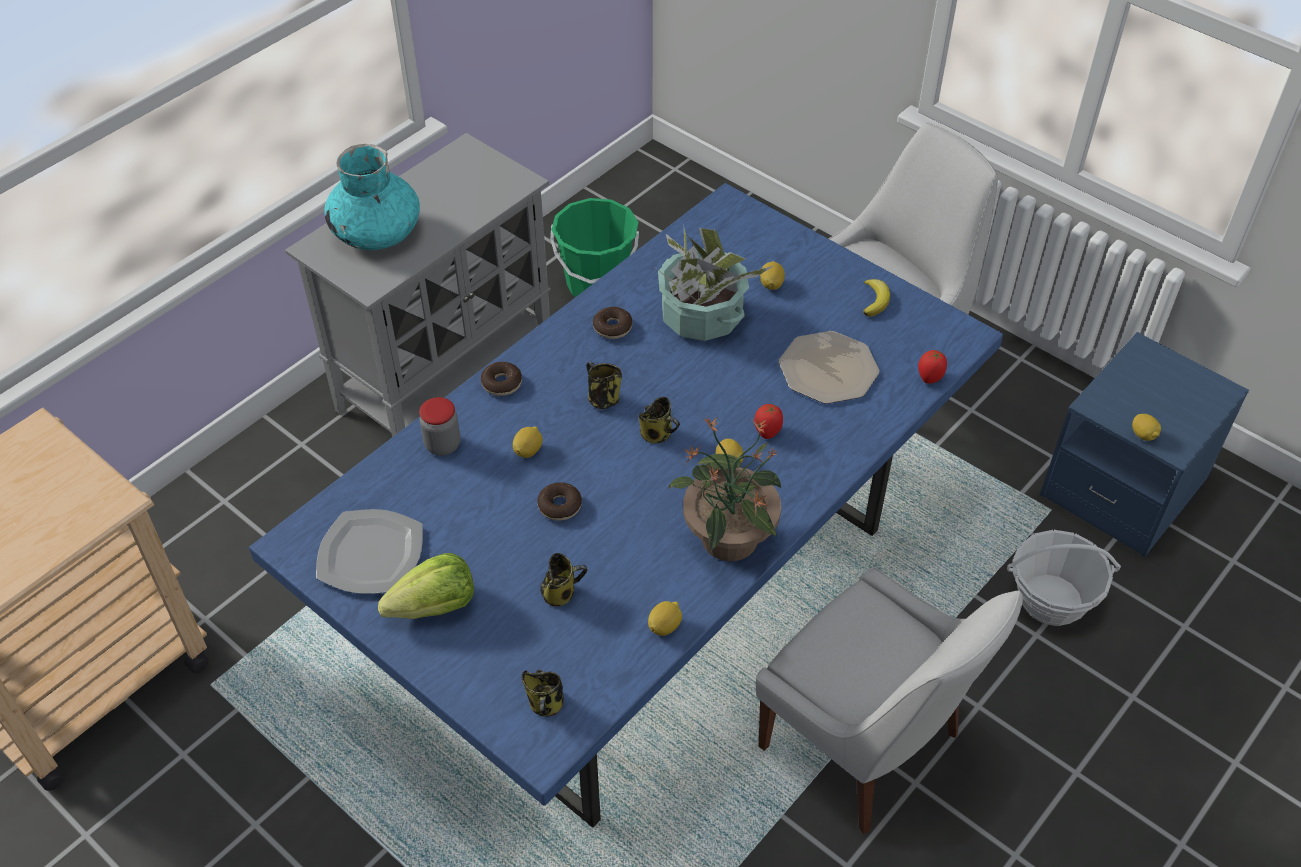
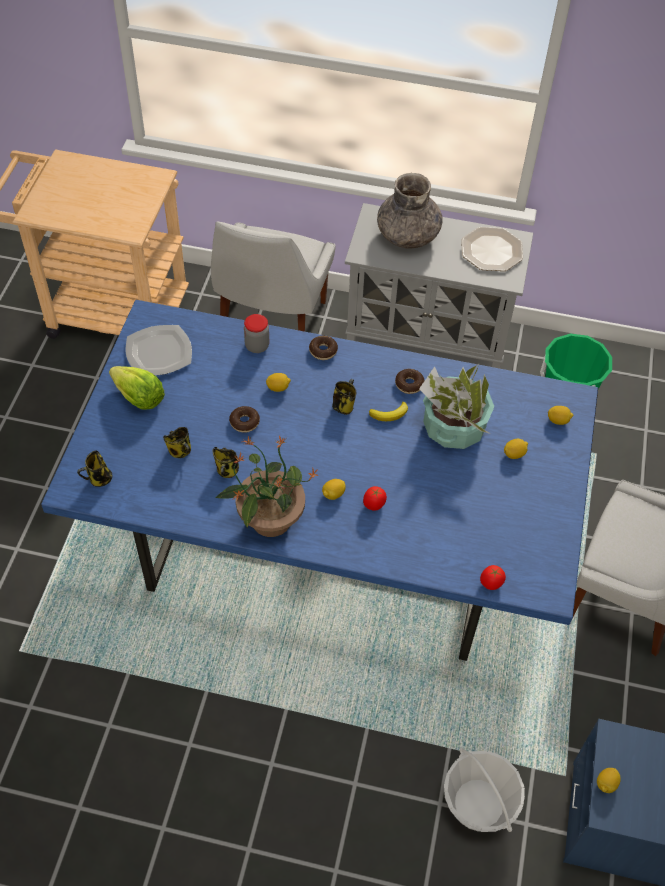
camera: 60 degrees right, 5 degrees up
turquoise vase [324,144,420,250] -> grey vase [377,173,443,248]
mug [639,397,680,443] -> mug moved to [213,447,239,478]
lemon [648,601,682,636] -> lemon moved to [548,406,573,425]
white chair [756,567,1023,834] -> white chair moved to [211,222,336,332]
plate [779,331,879,404] -> plate moved to [461,227,523,271]
banana [863,279,890,317] -> banana moved to [369,402,408,421]

